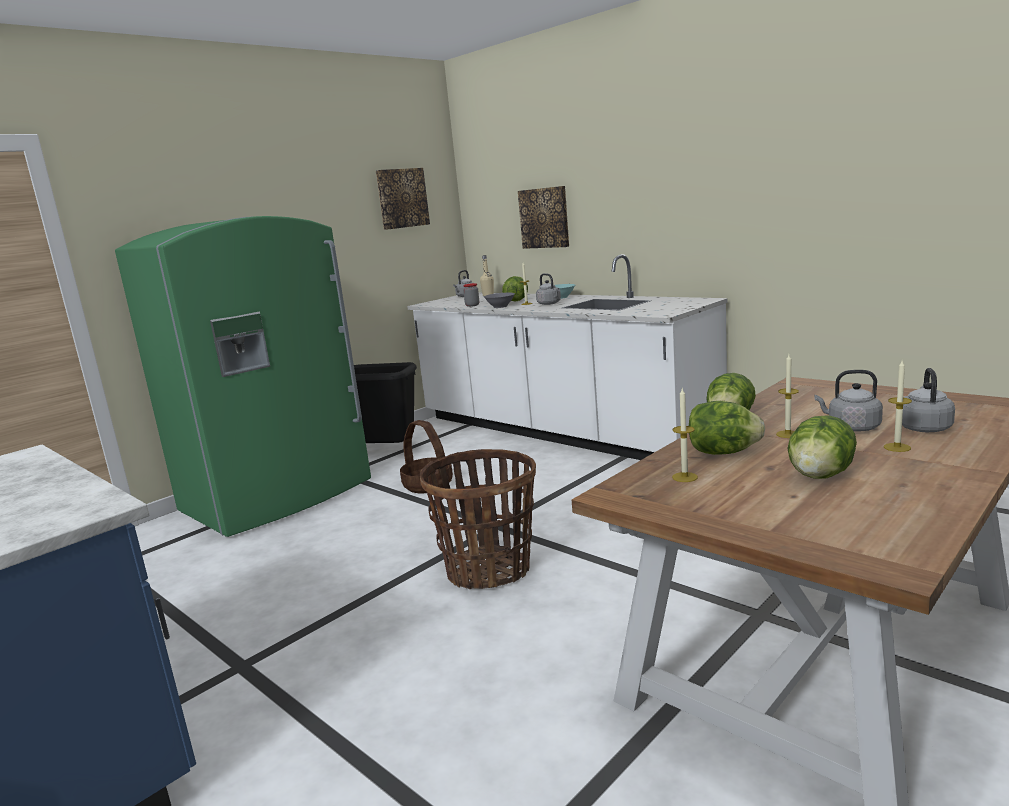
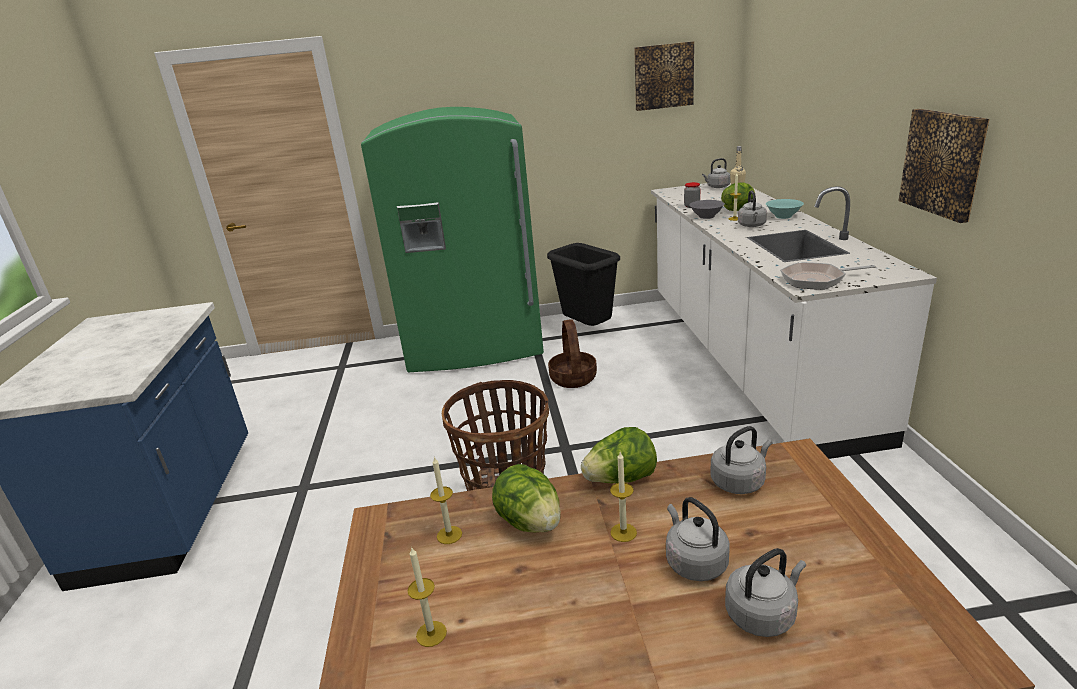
camera: 40 degrees right, 10 degrees up
picture [518,186,569,249] -> picture moved to [898,109,990,223]
lettuce [788,416,857,479] -> none
candle [884,360,912,452] -> candle moved to [408,548,447,647]
none -> grey kettle [710,426,772,494]
none -> frying pan [780,262,875,290]

